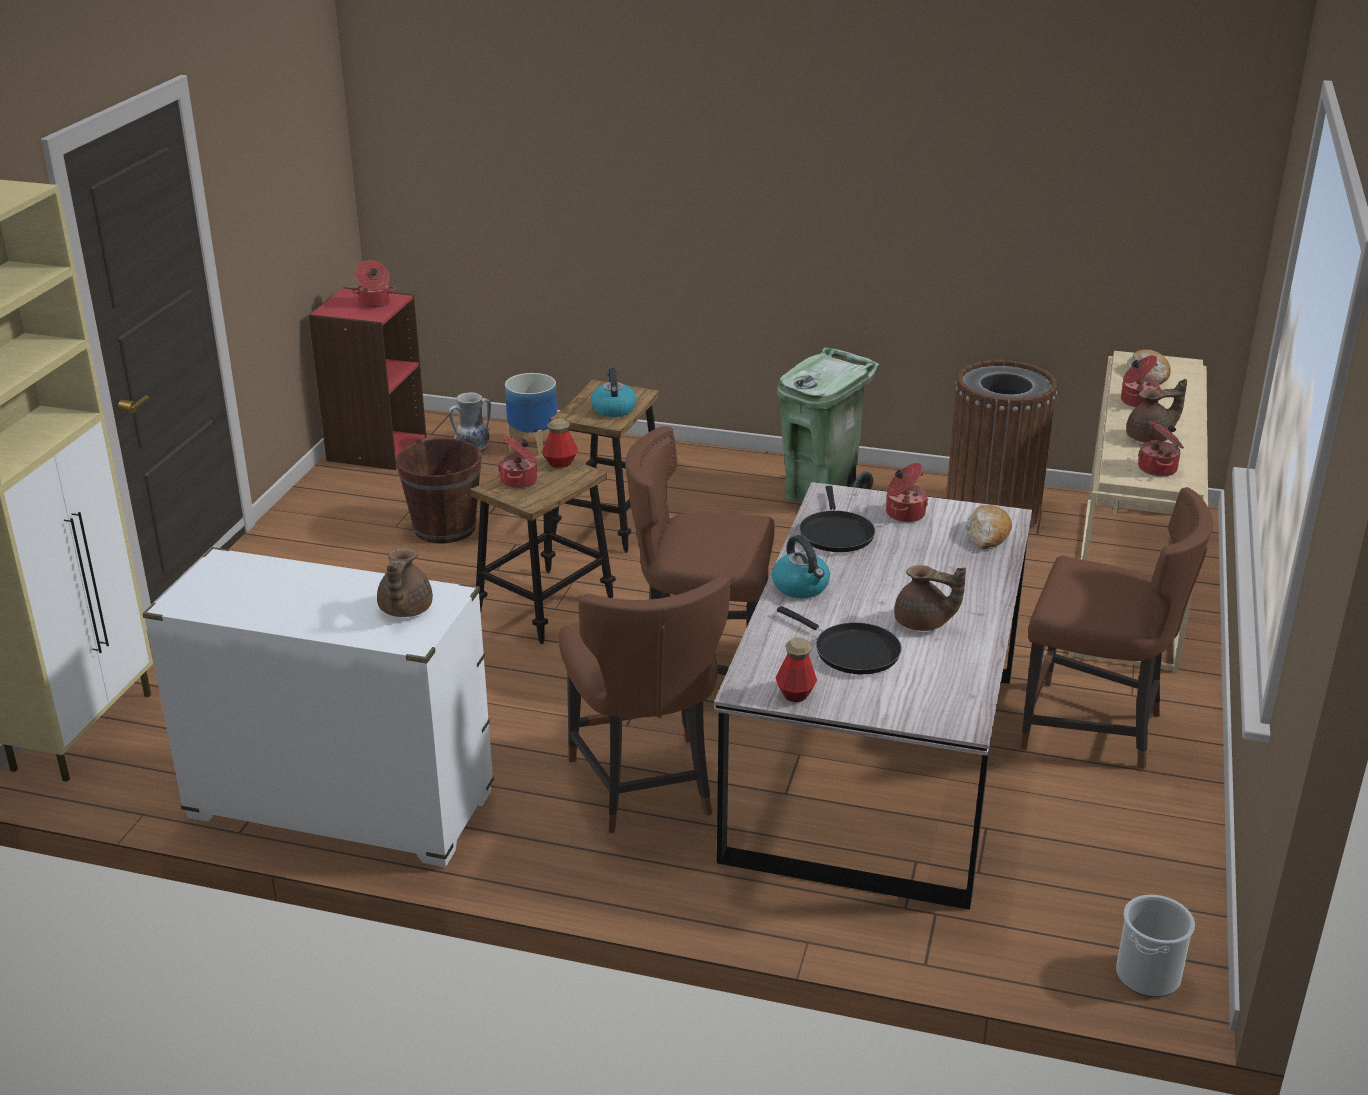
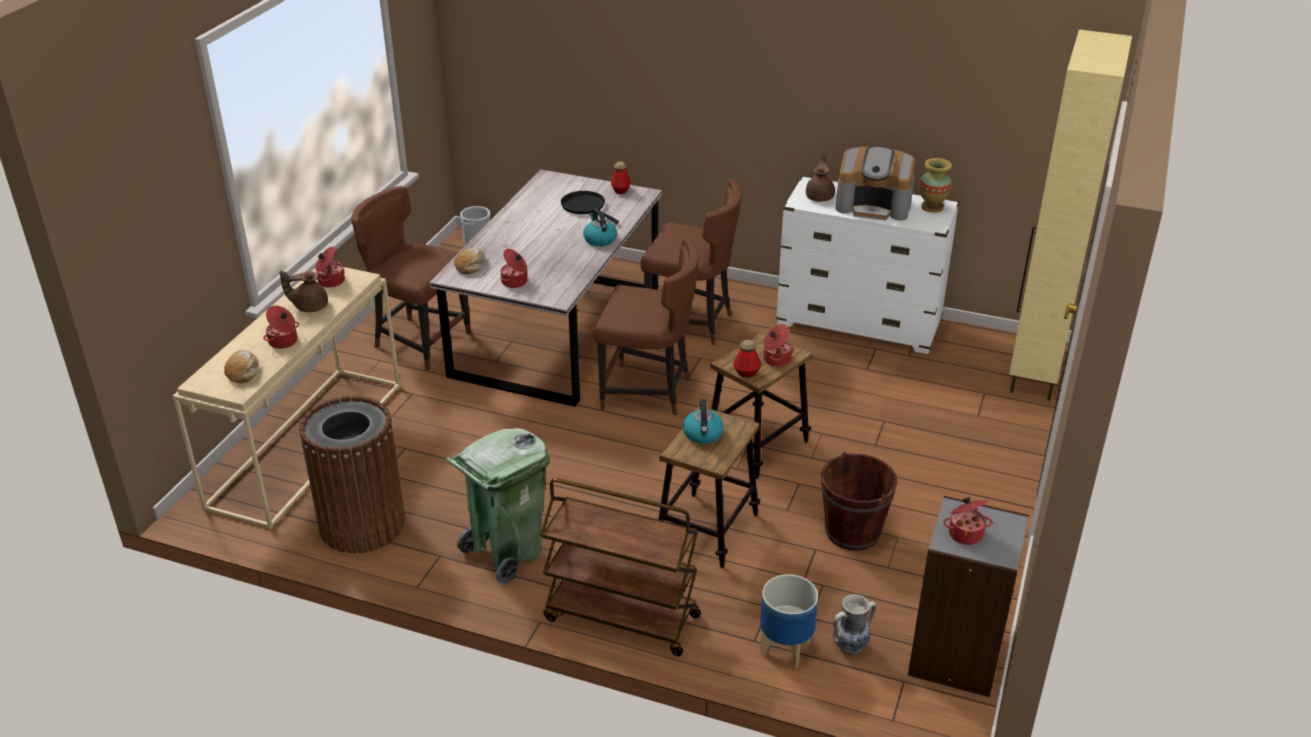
camera: 175 degrees left, 5 degrees up
red bookcase [308,287,426,470] -> grey bookcase [908,496,1029,697]
brown chair [558,573,731,833] -> brown chair turned 120 degrees clockwise [641,179,742,345]
black frying pan [799,486,875,552] -> none
brown teapot [894,565,966,631] -> none
none -> brown cart [540,478,701,656]
none -> coffee machine [836,146,915,221]
none -> vase [919,158,952,213]

